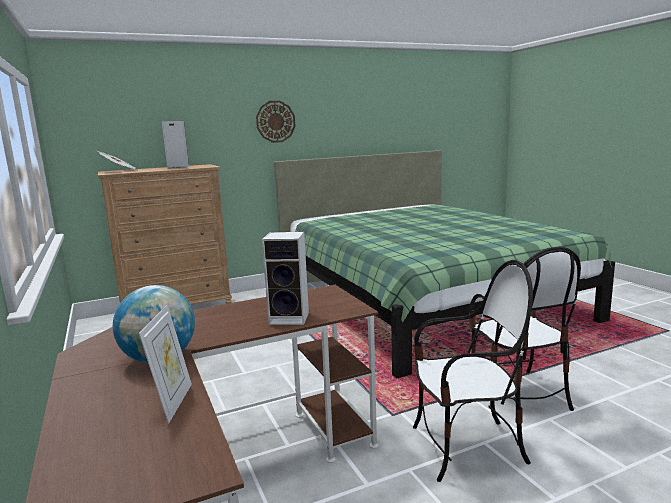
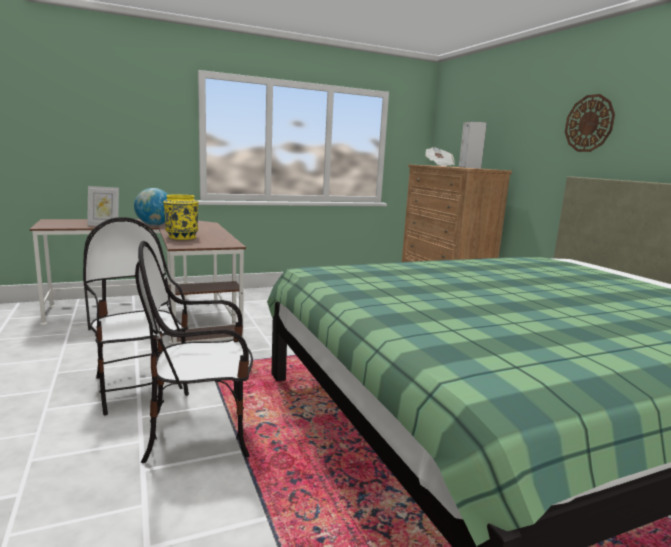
camera: 90 degrees right, 0 degrees up
speaker [262,232,309,325] -> yellow vase [163,194,198,240]
chair [413,260,533,482] -> chair turned 150 degrees clockwise [83,217,189,416]

